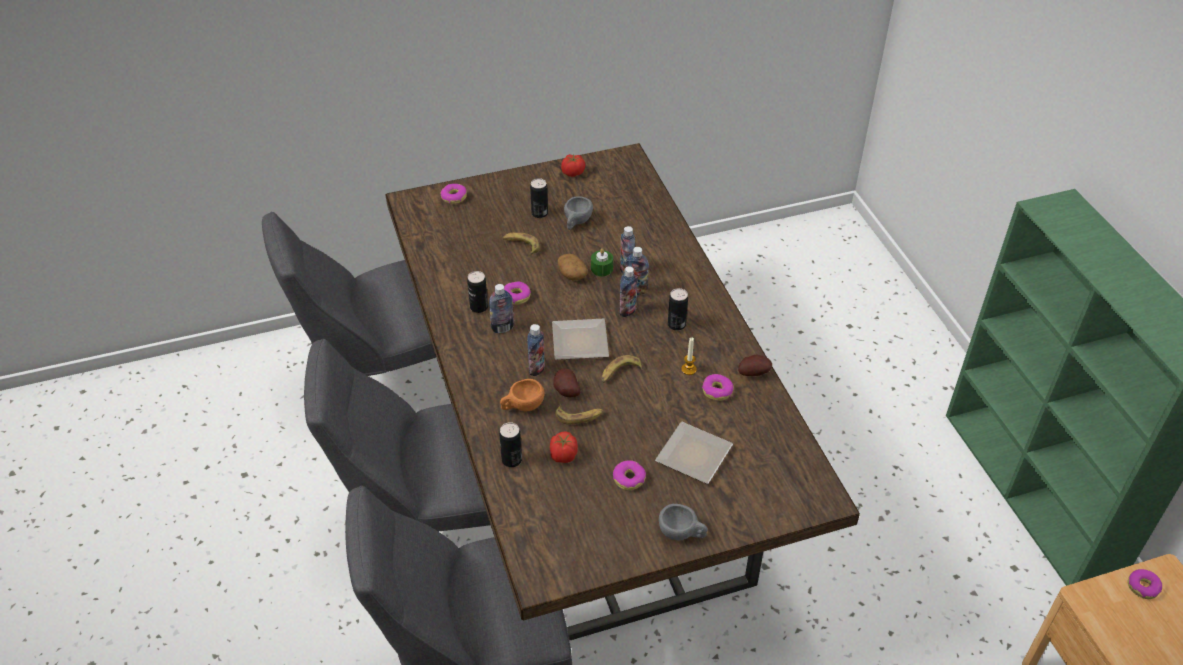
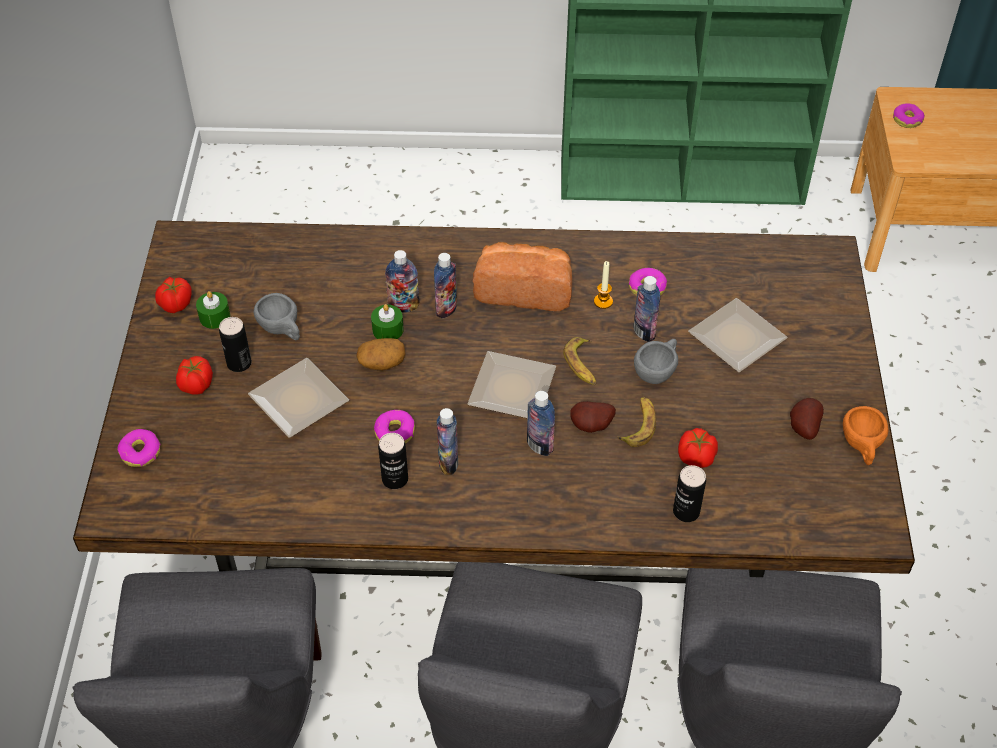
camera: 70 degrees left, 5 degrees up
orange cup [500,379,545,412] -> orange cup moved to [843,406,889,465]
banana [503,232,540,255] -> plate [248,358,349,438]
donut [613,460,646,490] -> none
bottle [620,266,638,317] -> bottle moved to [633,276,660,342]
grey cup [659,504,708,540] -> grey cup moved to [634,339,678,384]
can [668,288,688,331] -> bread [473,242,572,311]
potato [738,354,772,376] -> potato moved to [790,398,824,440]
none -> tomato [176,356,213,395]
none -> green candle [196,291,230,329]

